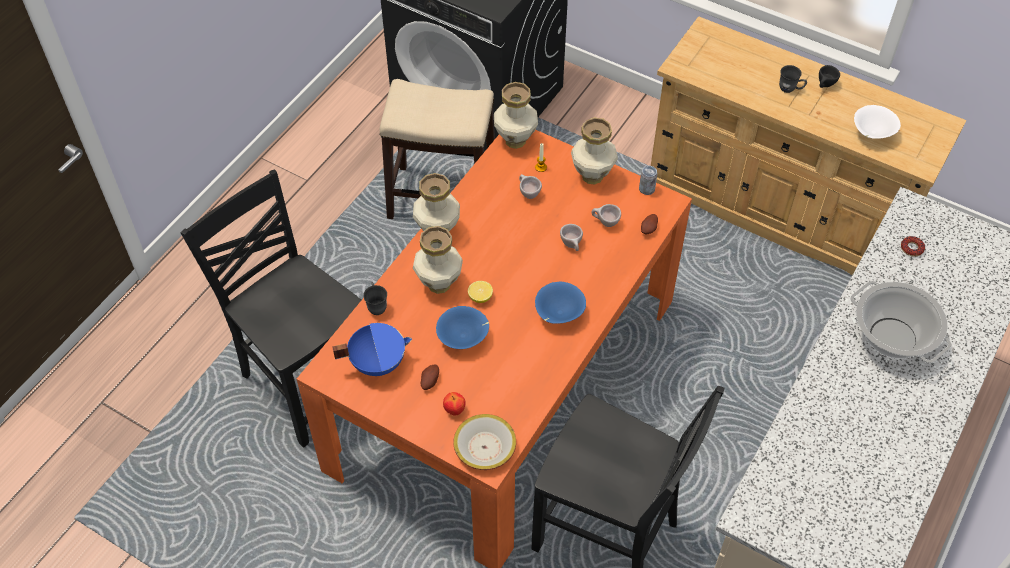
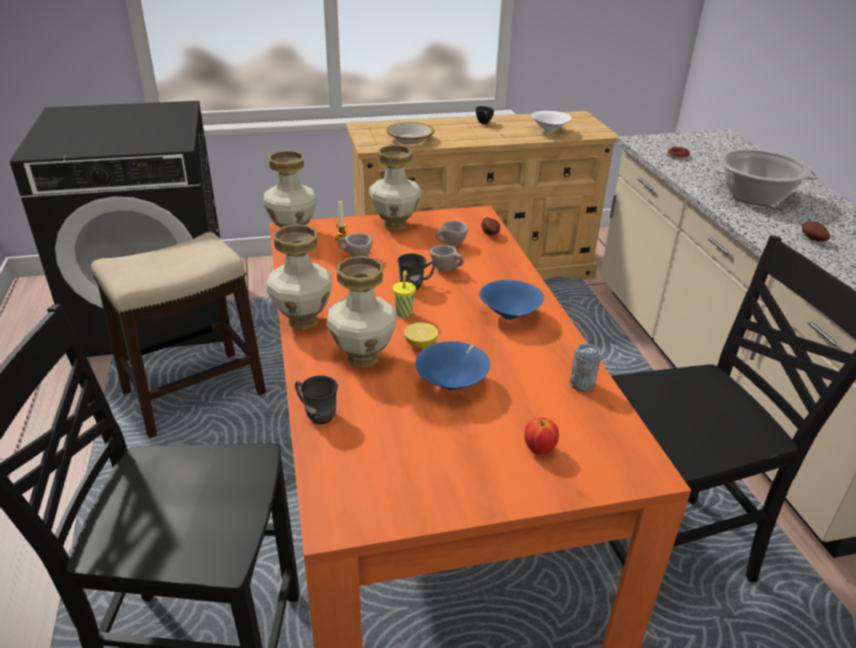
camera: 45 degrees left, 20 degrees down
blue cooking pot [332,323,412,376] -> none
potato [420,365,439,390] -> potato moved to [802,221,830,242]
bowl [453,414,516,470] -> bowl moved to [386,122,434,144]
can [639,166,657,195] -> can moved to [570,344,601,392]
grey mug [779,65,807,93] -> grey mug moved to [398,253,435,290]
none -> yellow cup [392,270,416,318]

